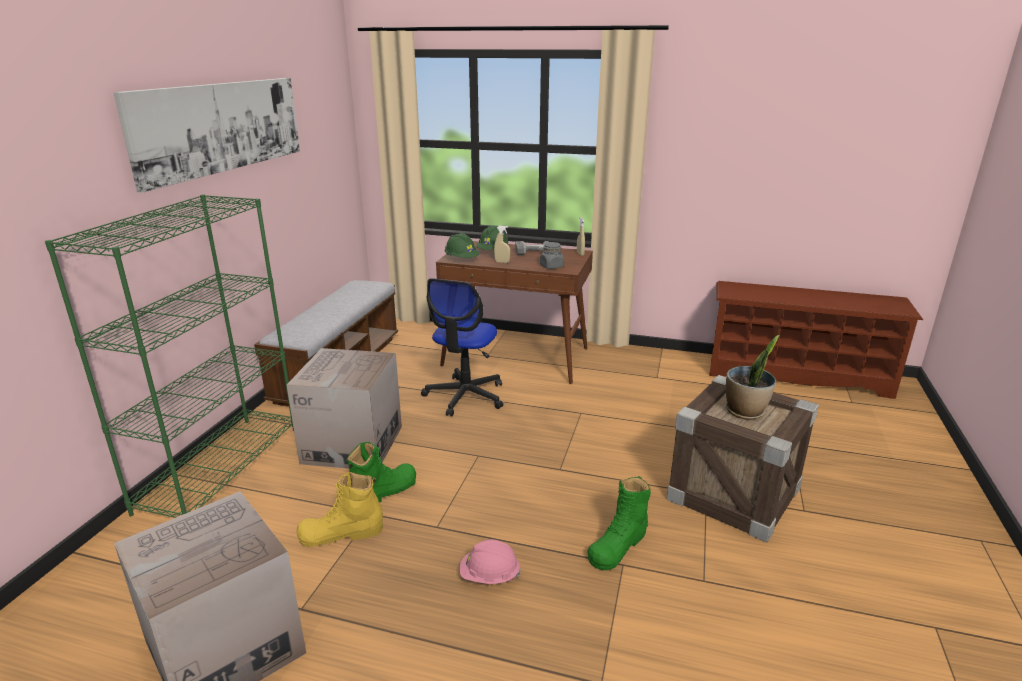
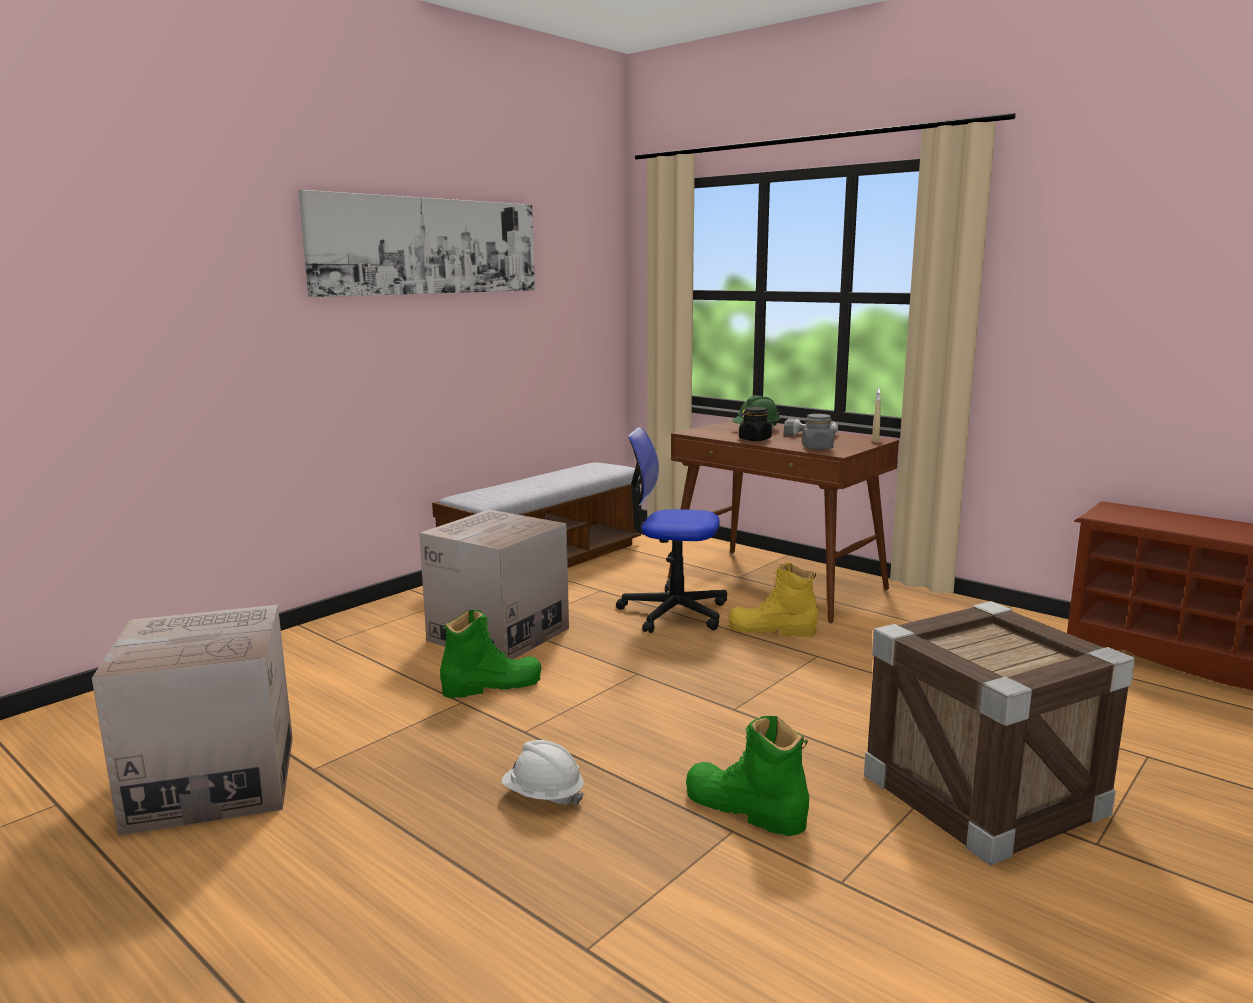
camera: 25 degrees right, 10 degrees down
green bookcase [45,195,294,518] -> none
yellow boot [297,472,383,547] -> yellow boot moved to [729,563,818,637]
office chair [421,278,503,417] -> office chair turned 60 degrees clockwise [616,427,727,633]
green hard hat [444,233,480,258] -> none
pink hard hat [459,539,521,584] -> white hard hat [501,740,584,805]
beige spray bottle [494,226,510,263] -> black jar [739,407,772,441]
green boot [587,476,651,570] -> green boot turned 60 degrees clockwise [686,716,809,836]
potted plant [726,335,779,420] -> none

